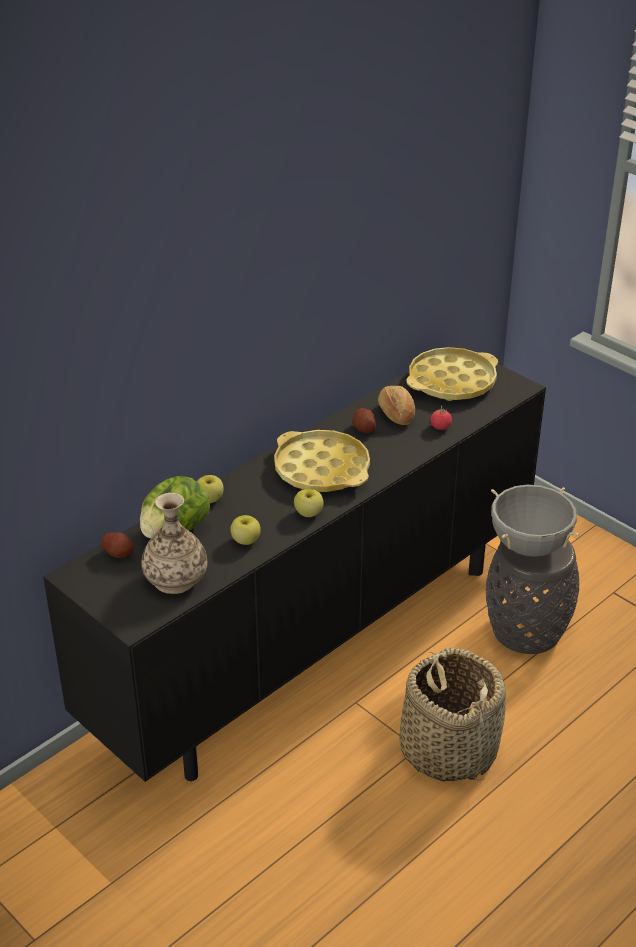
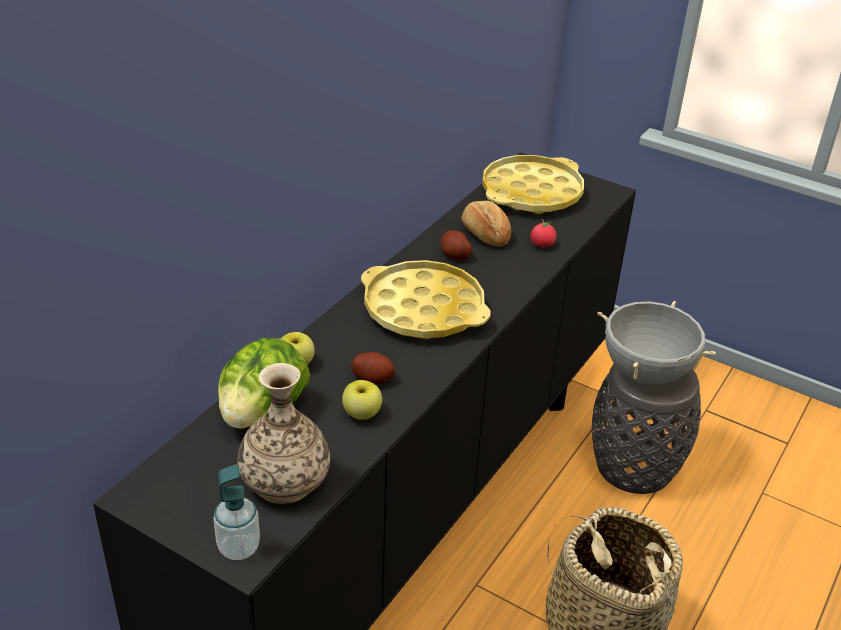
camera: 15 degrees left, 0 degrees up
potato [101,532,134,558] -> potato moved to [351,352,395,384]
apple [294,489,324,517] -> none
none -> soap dispenser [213,464,260,560]

